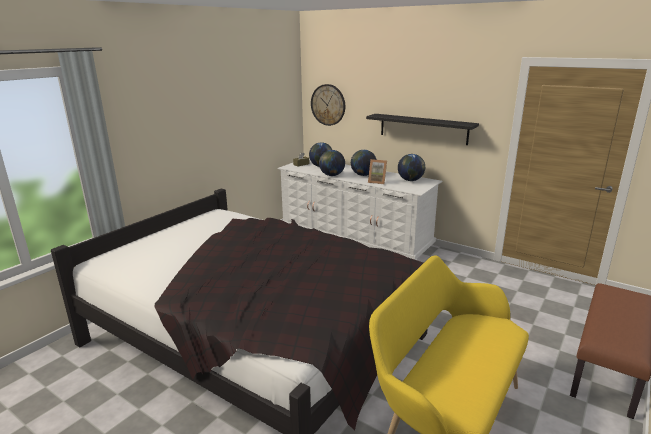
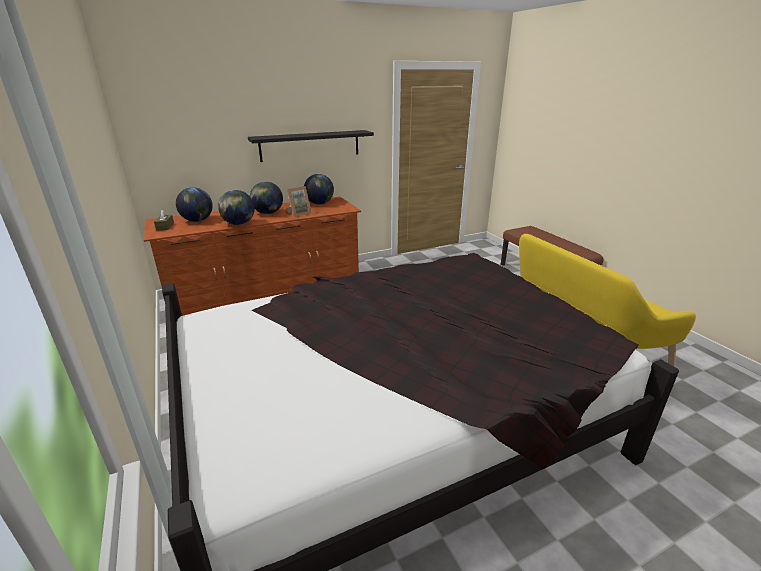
camera: 60 degrees left, 5 degrees up
white dresser [277,158,442,260] -> brown dresser [144,197,361,316]
wall clock [311,84,345,126] -> none

